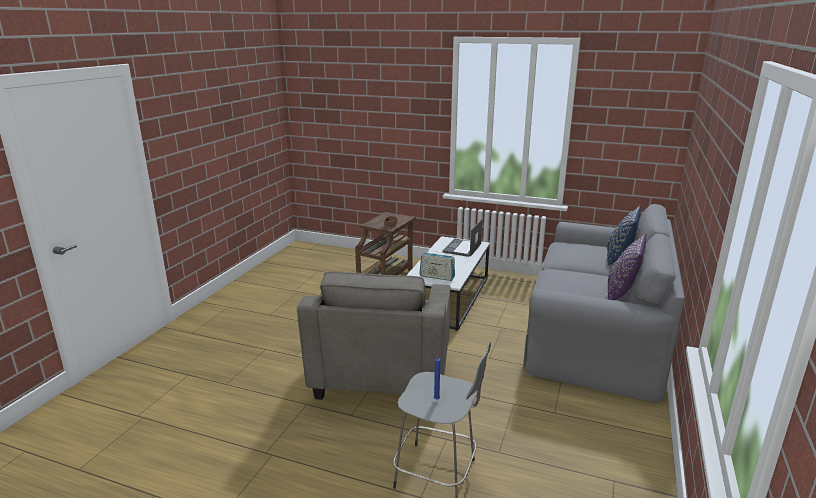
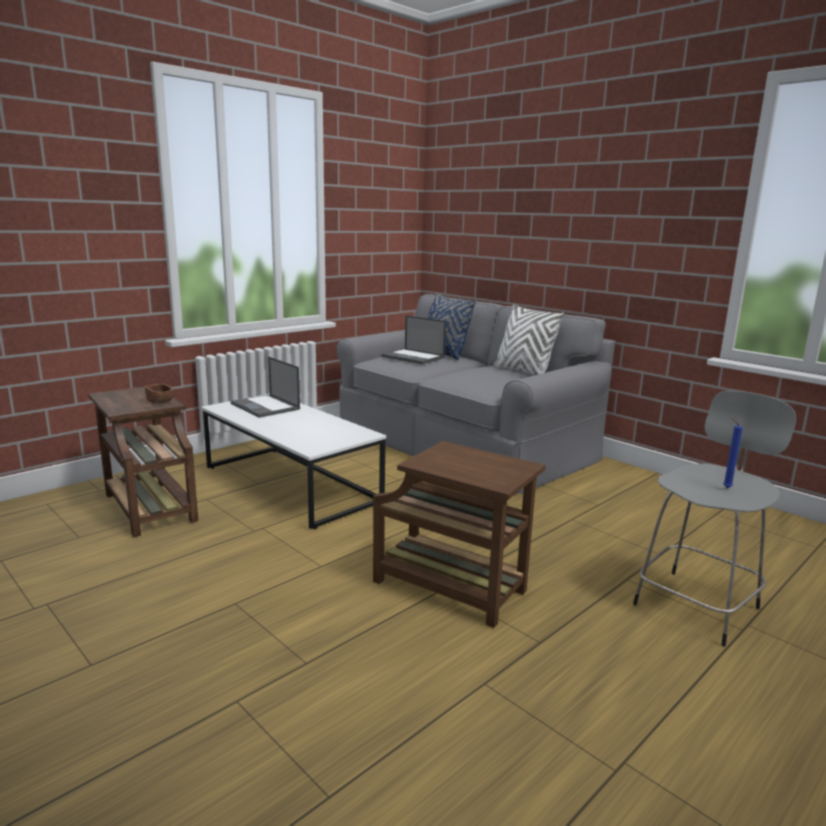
camera: 65 degrees left, 5 degrees down
grey armchair [297,272,451,400] -> brown side table [373,441,546,628]
radio [419,249,455,281] -> none
purple pillow [608,234,646,300] -> white pillow [494,304,564,375]
none -> laptop [381,315,446,364]

